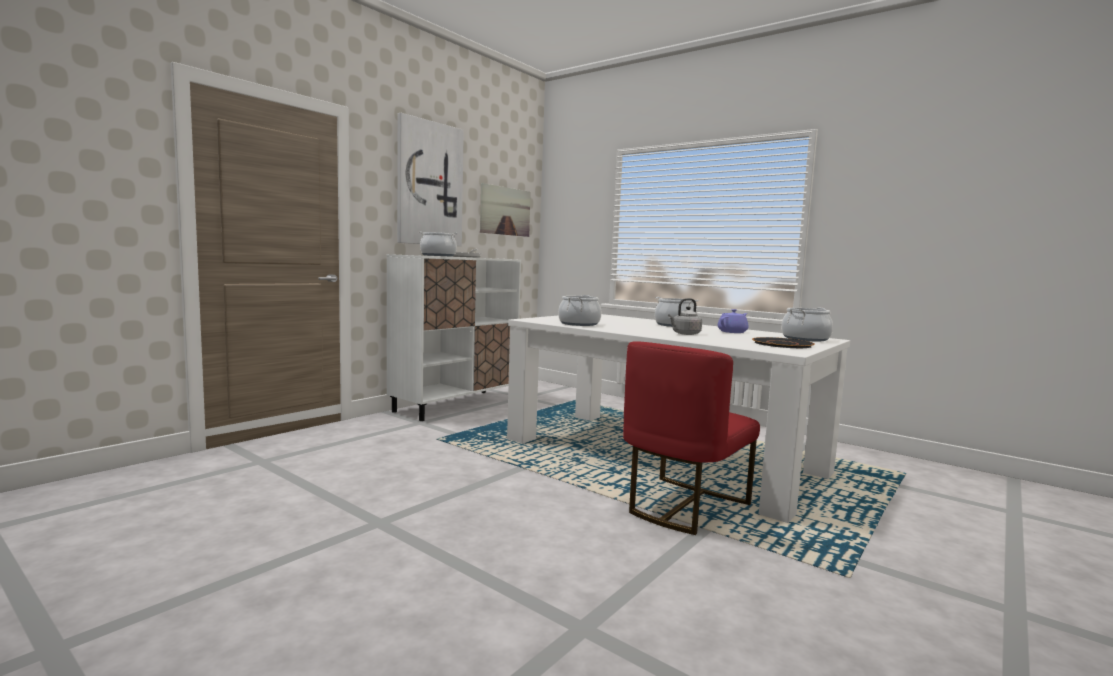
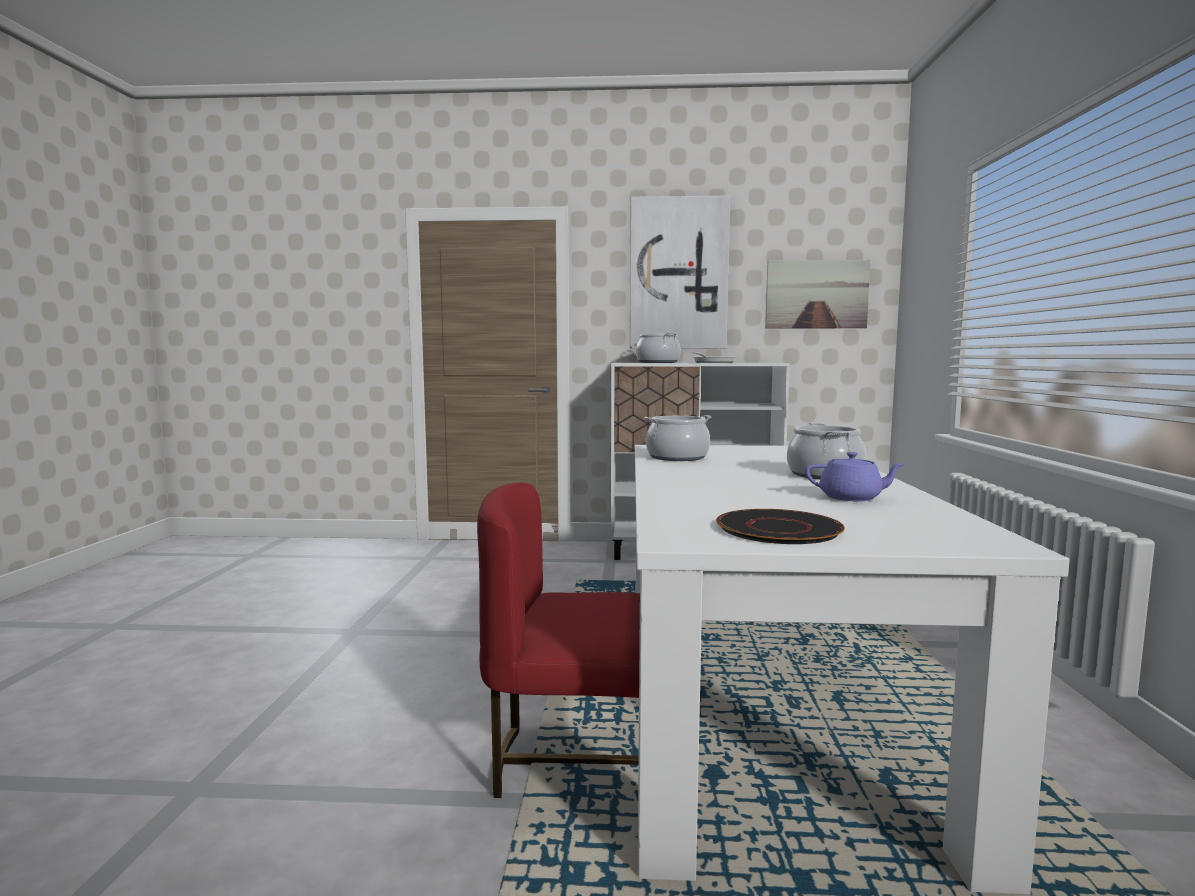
camera: 55 degrees right, 0 degrees up
grey kettle [668,298,702,335] -> none
cooking pot [781,308,833,342] -> none

